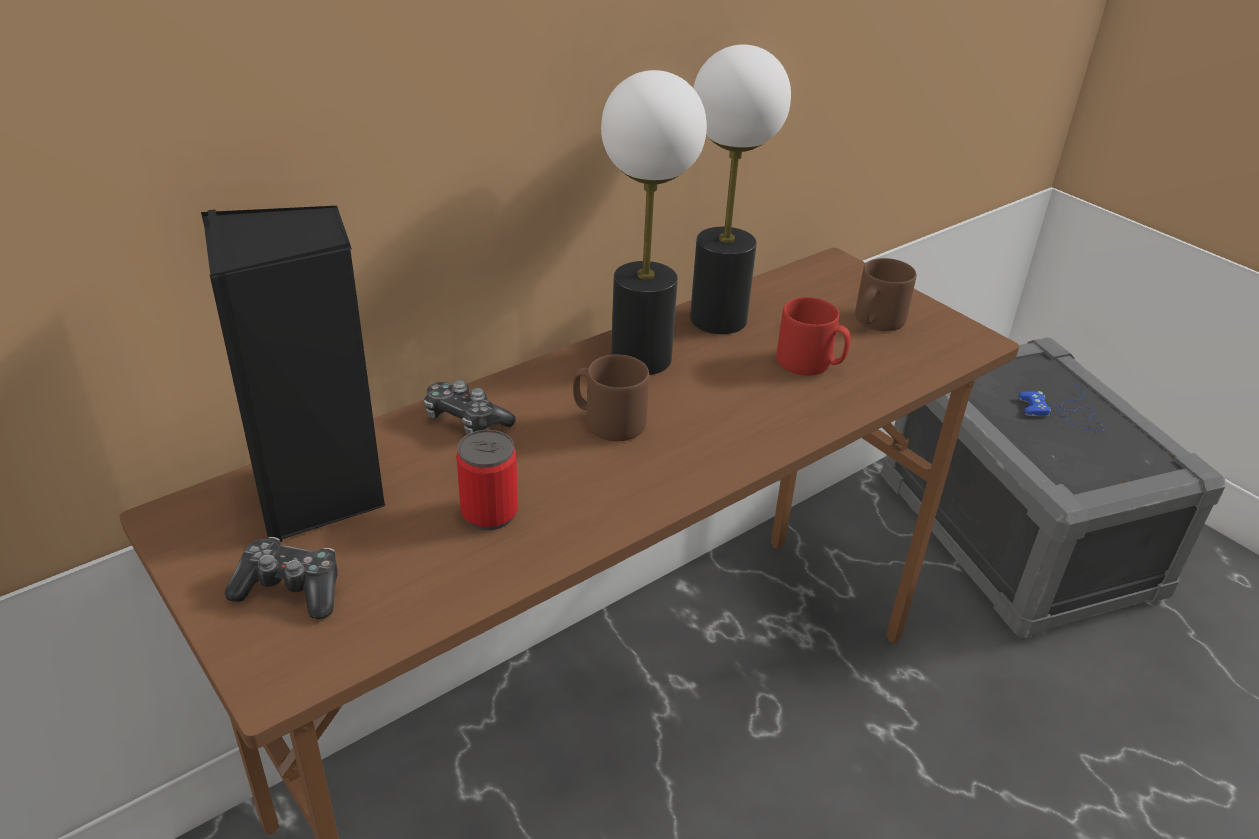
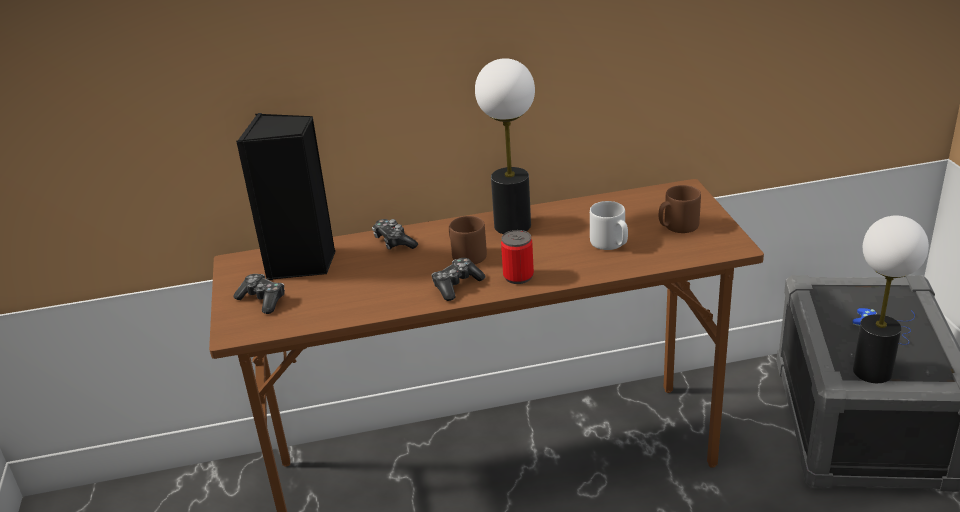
camera: 30 degrees right, 5 degrees down
can [456,430,518,530] -> can moved to [501,230,534,284]
table lamp [690,44,791,334] -> table lamp moved to [853,216,929,383]
red mug [776,297,851,376] -> grey mug [590,201,628,250]
none -> game controller [431,258,486,301]

